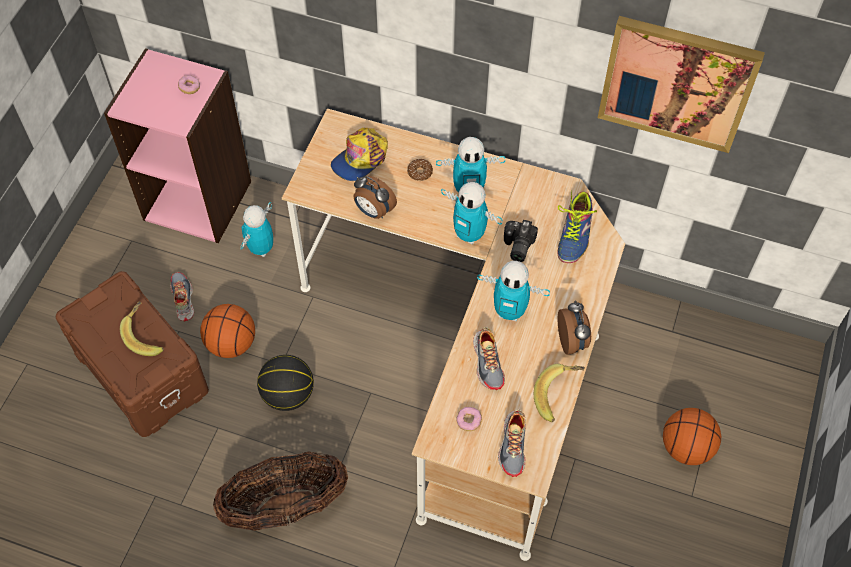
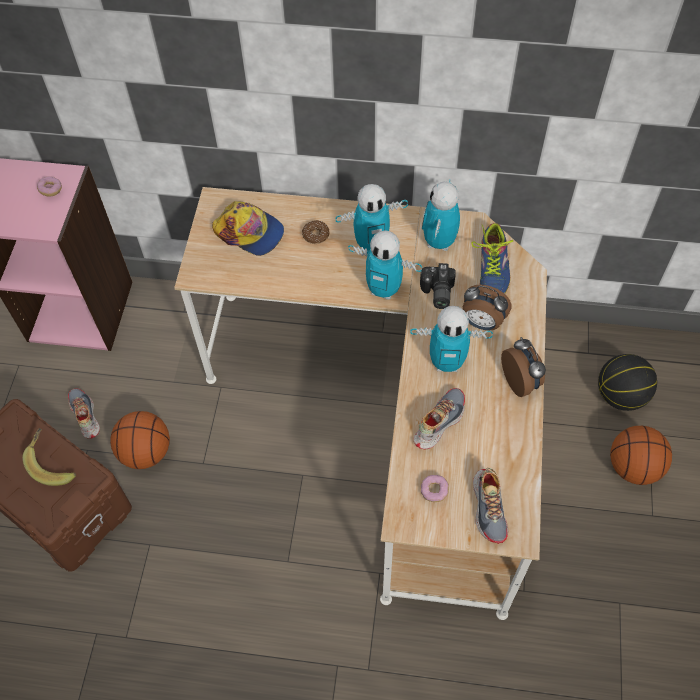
camera: 10 degrees left, 0 degrees up
basket [213,451,348,531] -> none
toy robot [240,202,273,257] -> toy robot moved to [422,179,460,251]
basketball [257,355,314,411] -> basketball moved to [598,354,657,411]
cap [331,128,388,181] -> cap turned 90 degrees counterclockwise [212,201,284,256]
alarm clock [353,176,397,219] -> alarm clock moved to [463,285,511,331]
shoe [473,327,505,390] -> shoe turned 120 degrees counterclockwise [414,388,465,449]
banana [534,364,585,422] -> none
picture [598,16,765,153] -> none

